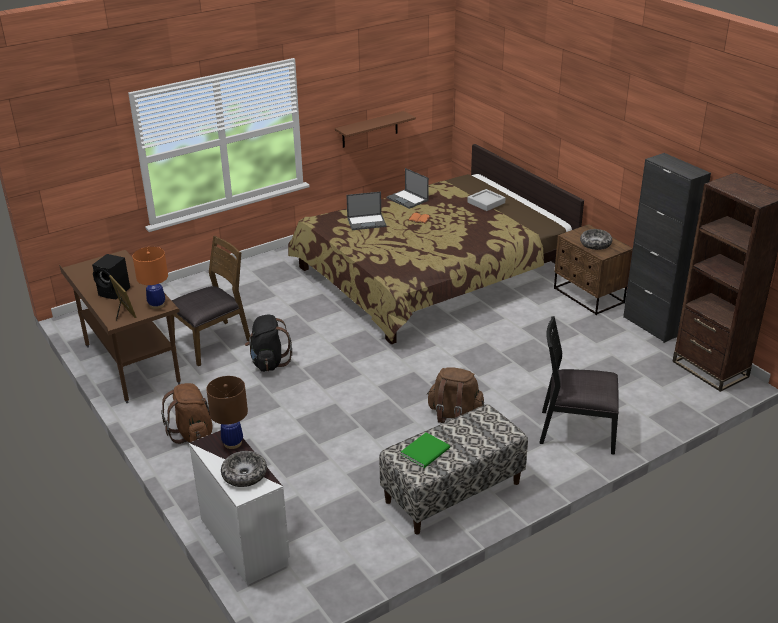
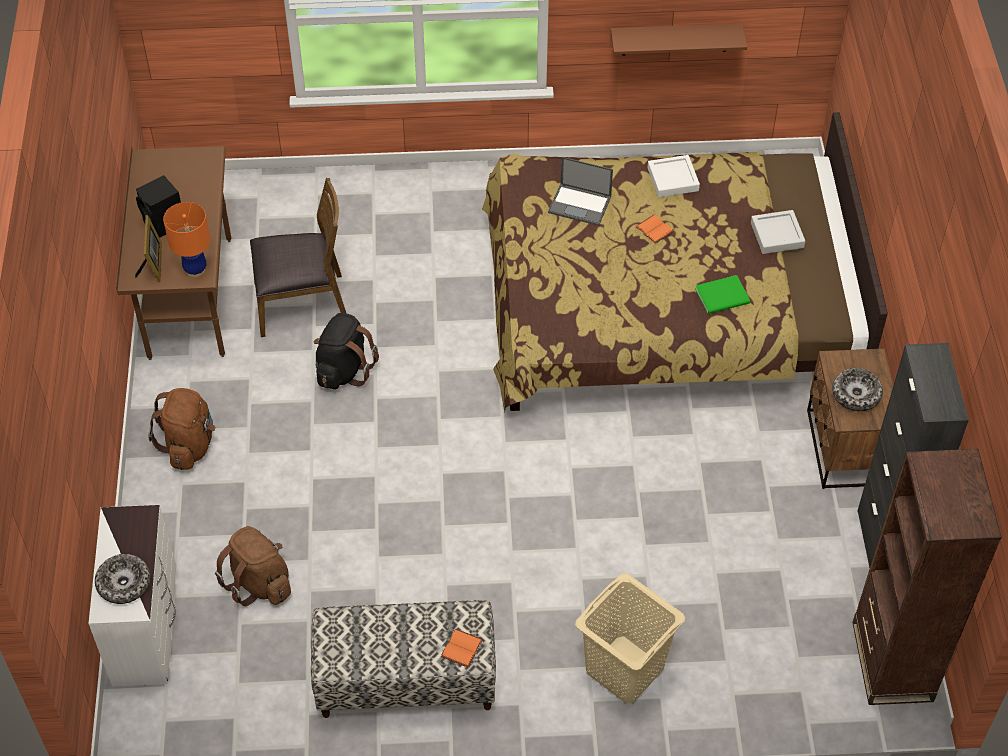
camera: 30 degrees right, 20 degrees up
brown table lamp [206,376,248,449] -> none
laptop [387,168,429,209] -> white tray [648,155,700,197]
green book [401,432,450,468] -> green book moved to [695,275,751,314]
brown backpack [427,367,484,423] -> brown backpack moved to [215,526,291,606]
black chair [539,316,619,455] -> beige laundry basket [575,573,685,704]
none -> orange book [441,629,483,668]

